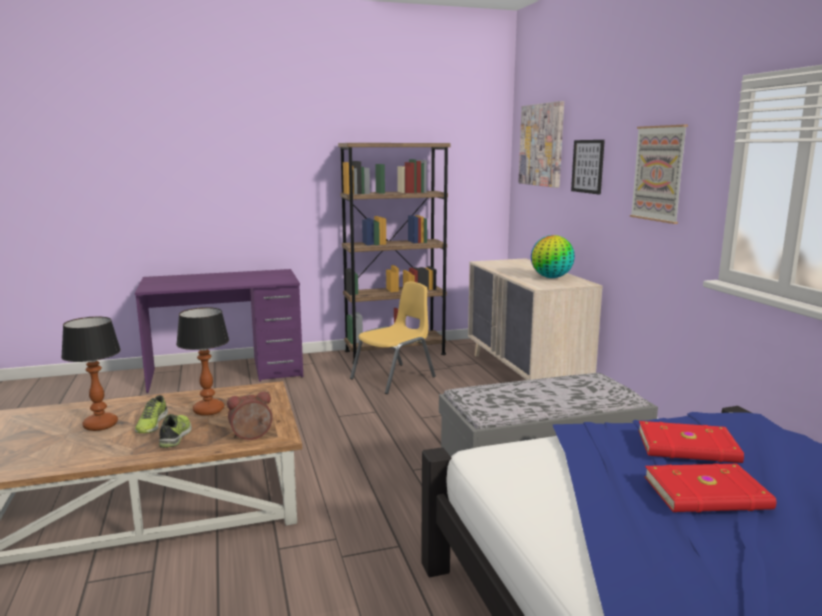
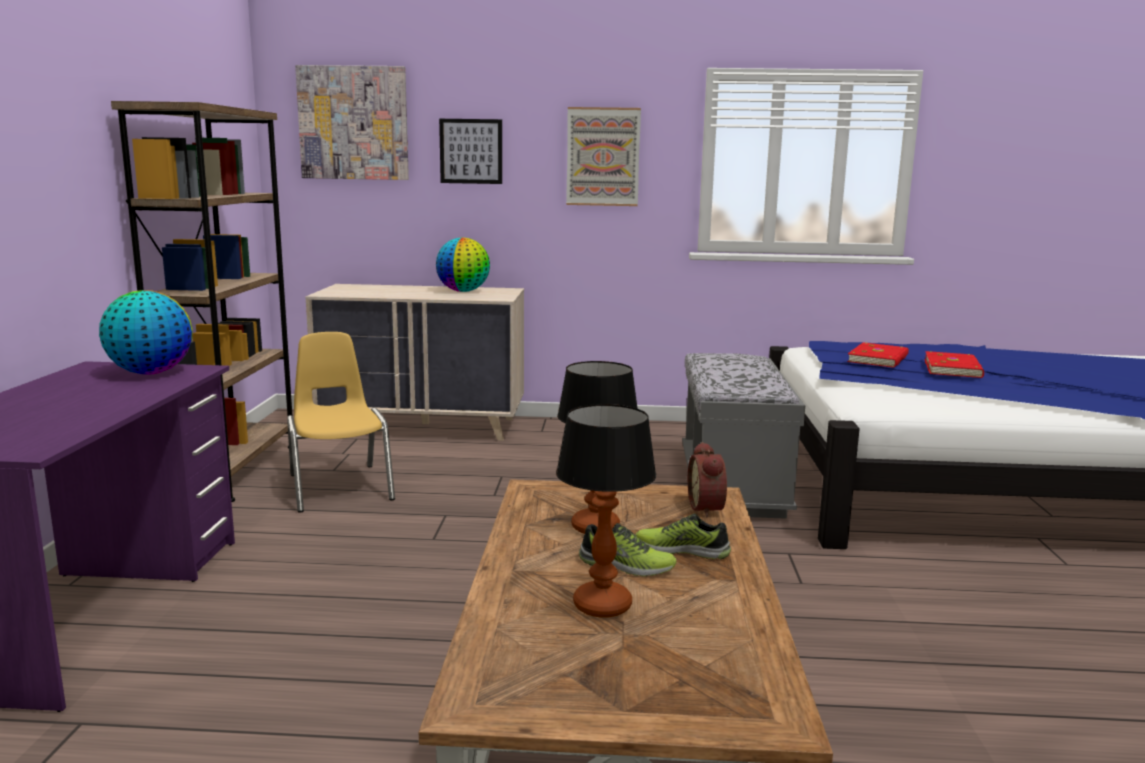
camera: 70 degrees left, 0 degrees up
none -> globe [99,290,193,375]

